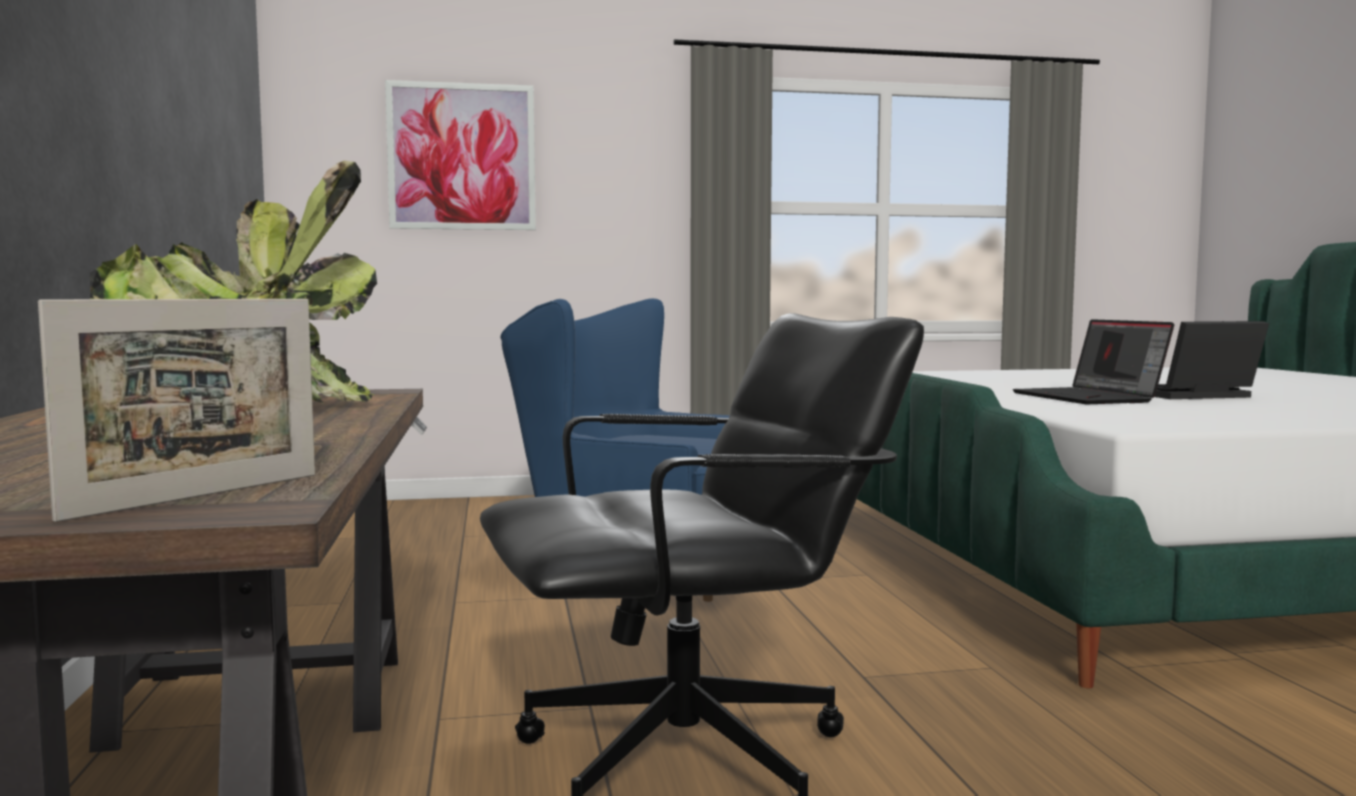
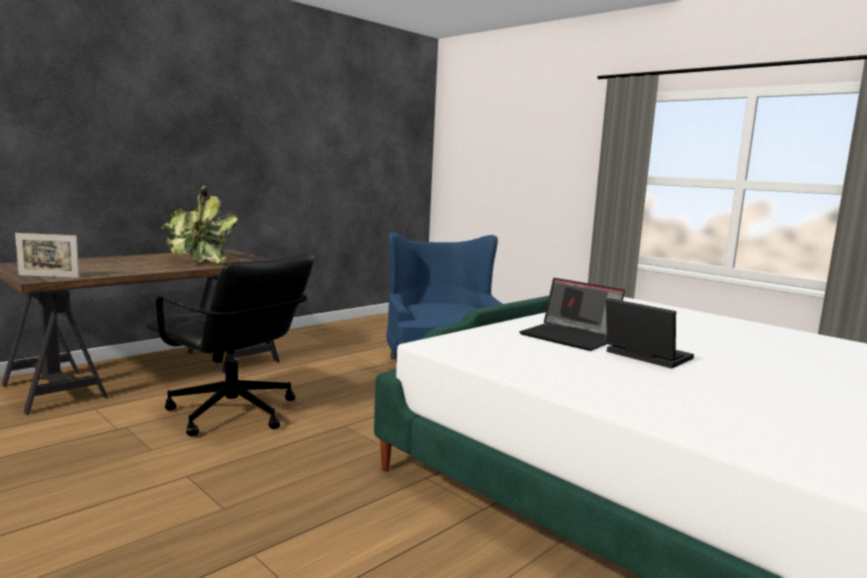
camera: 55 degrees right, 5 degrees up
picture [385,80,536,230] -> none
laptop [1013,319,1174,404] -> laptop turned 90 degrees counterclockwise [519,278,625,351]

